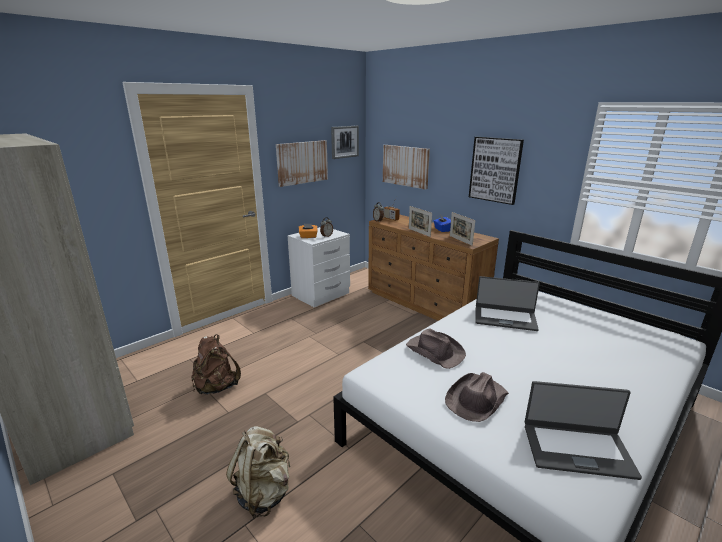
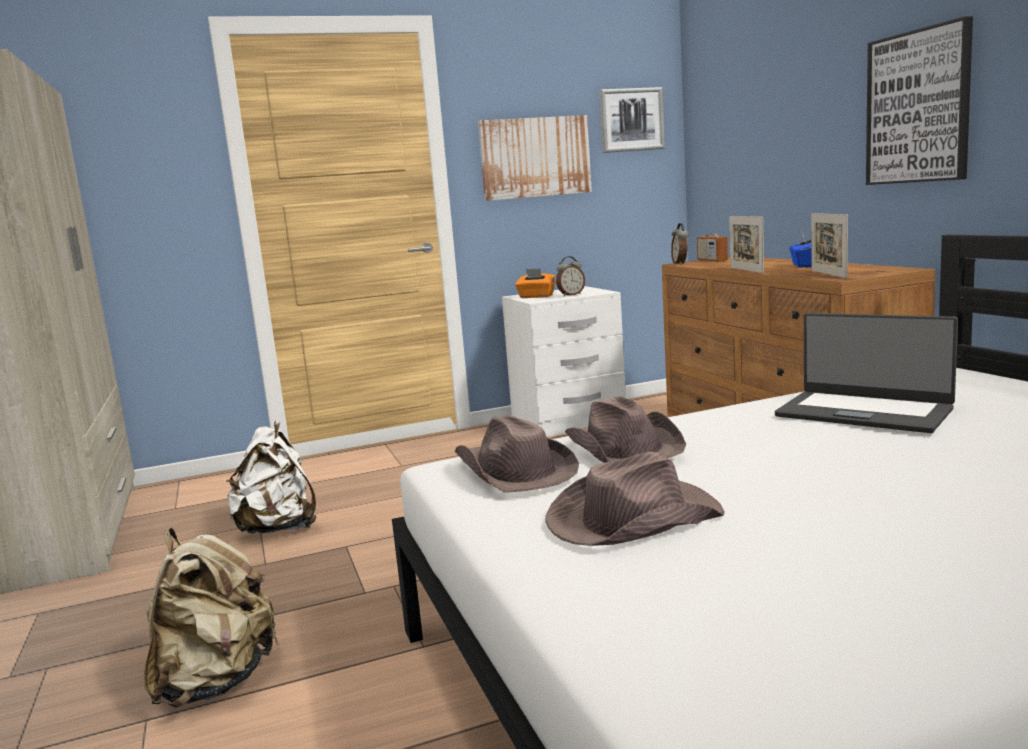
camera: 25 degrees right, 10 degrees down
brown backpack [191,334,241,395] -> white backpack [226,421,316,534]
picture [383,145,430,189] -> none
laptop [525,381,642,480] -> none
none -> brown hat [455,415,579,493]

